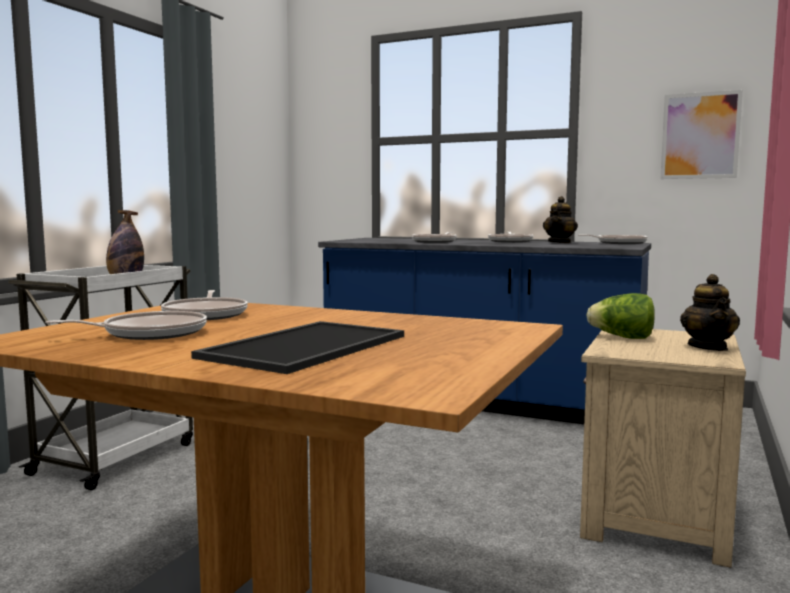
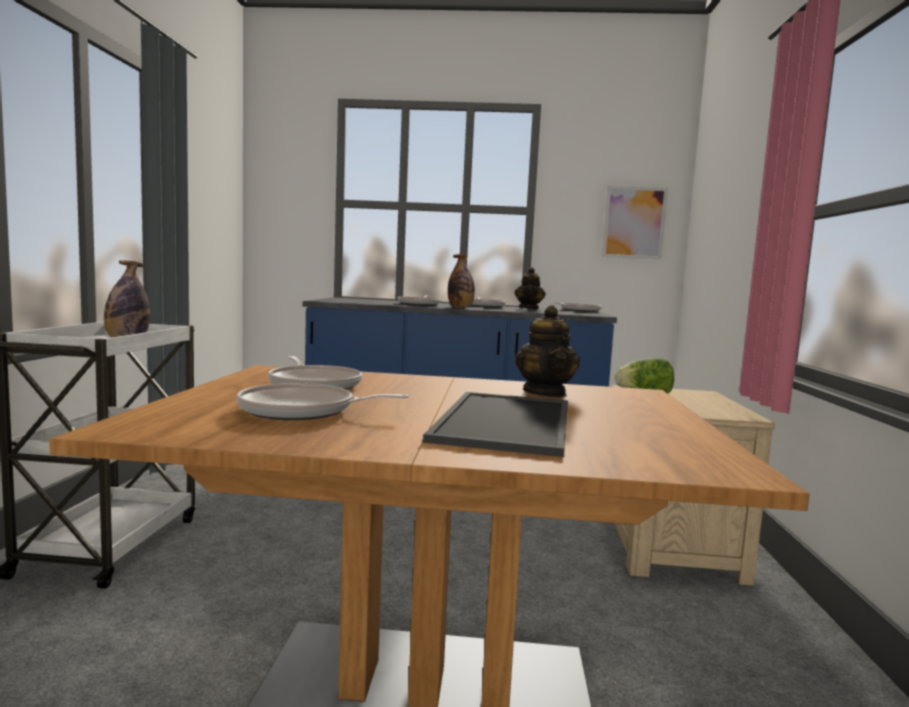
camera: 20 degrees left, 0 degrees up
frying pan [45,311,207,340] -> frying pan turned 135 degrees counterclockwise [236,383,409,420]
teapot [680,274,740,351] -> teapot moved to [515,305,580,397]
none -> bottle [448,254,475,308]

